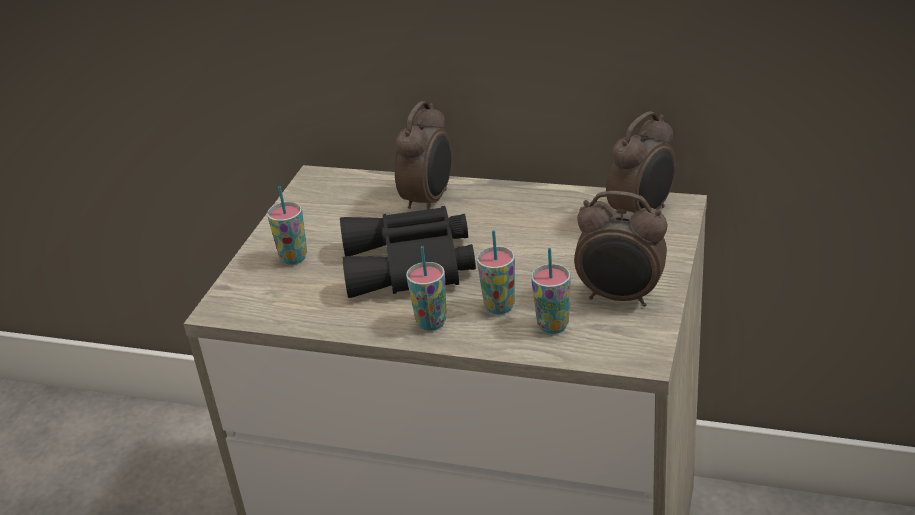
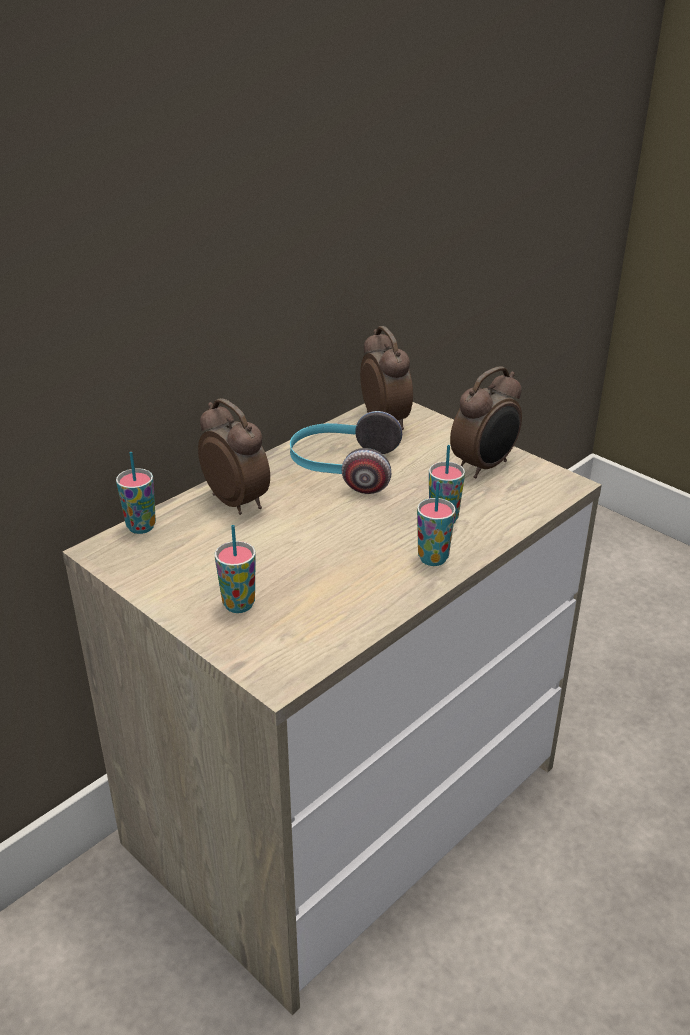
camera: 65 degrees left, 0 degrees up
black binoculars [340,206,476,298] -> none
cup [531,248,570,334] -> cup moved to [116,452,156,534]
none -> headphones [290,411,402,494]

